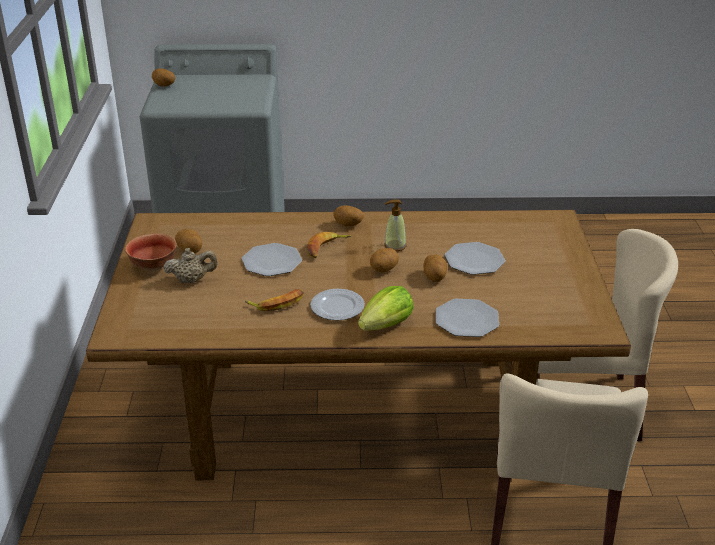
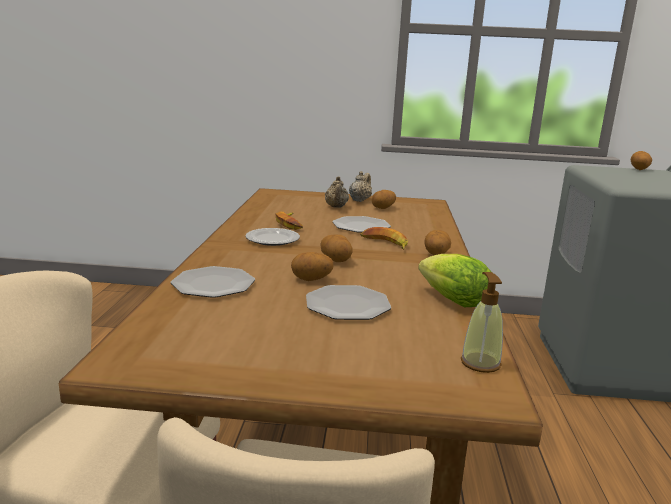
camera: 95 degrees right, 15 degrees down
bowl [125,233,176,271] -> beige teapot [349,171,372,202]
lettuce [358,286,414,331] -> lettuce moved to [418,254,491,307]
soap dispenser [384,199,406,251] -> soap dispenser moved to [461,272,503,373]

